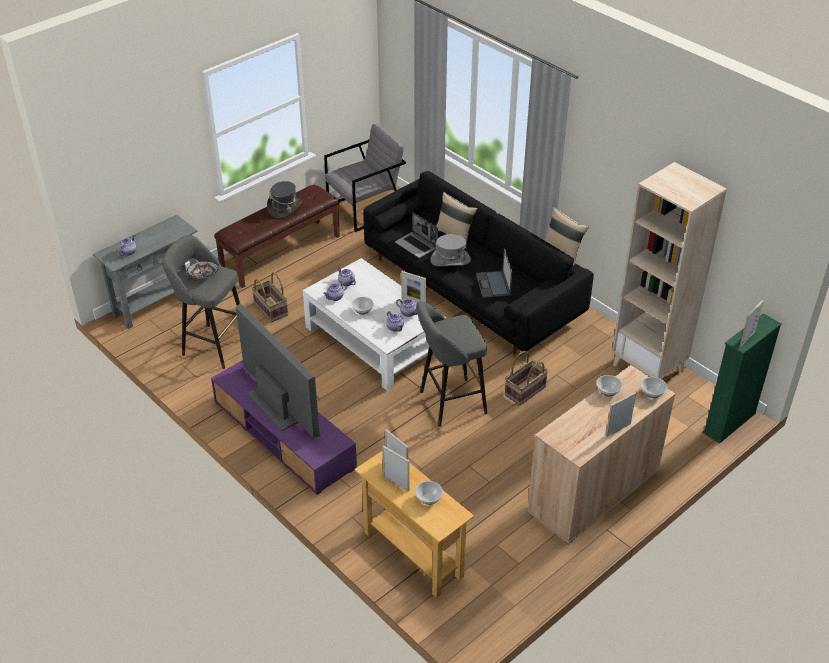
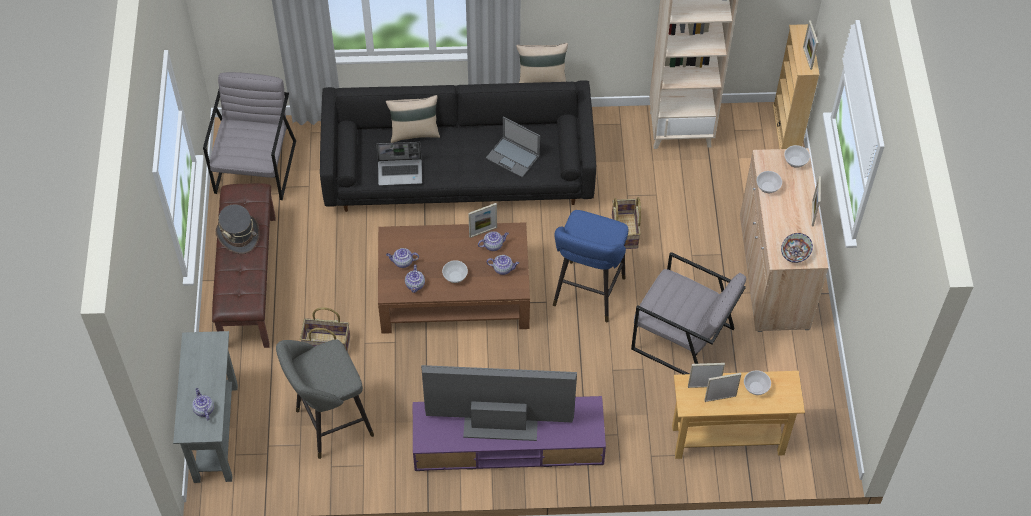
camera: 50 degrees left, 15 degrees up
bowl [187,261,219,279] -> bowl moved to [781,233,813,263]
white coffee table [303,258,446,391] -> brown coffee table [378,222,530,334]
grey stool [416,301,487,427] -> blue stool [553,210,628,322]
grey hat [431,234,471,266] -> none
green bookcase [702,313,782,444] -> beige bookcase [772,24,820,149]
none -> grey armchair [631,252,746,374]

